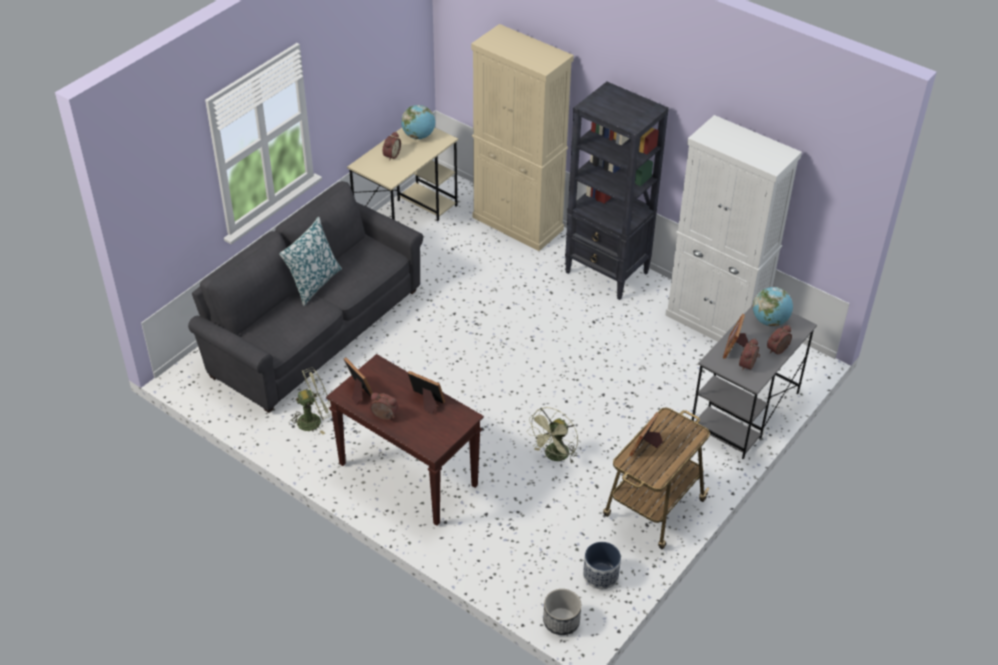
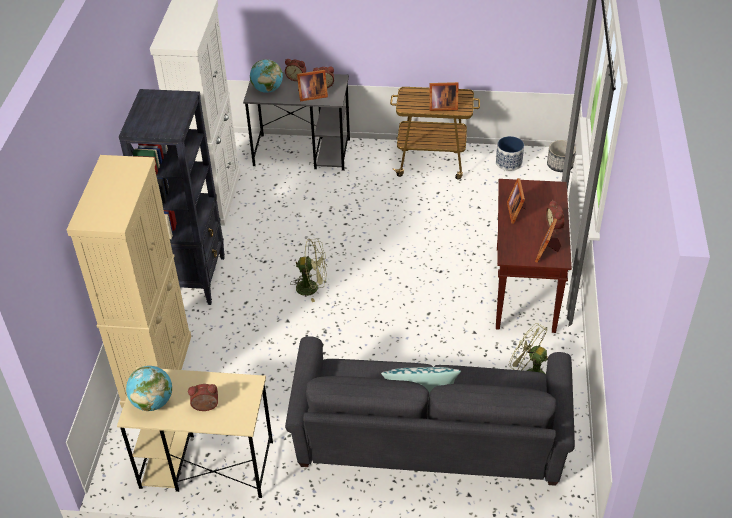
camera: 120 degrees left, 0 degrees up
green fan [527,407,578,463] -> green fan moved to [290,239,327,302]

